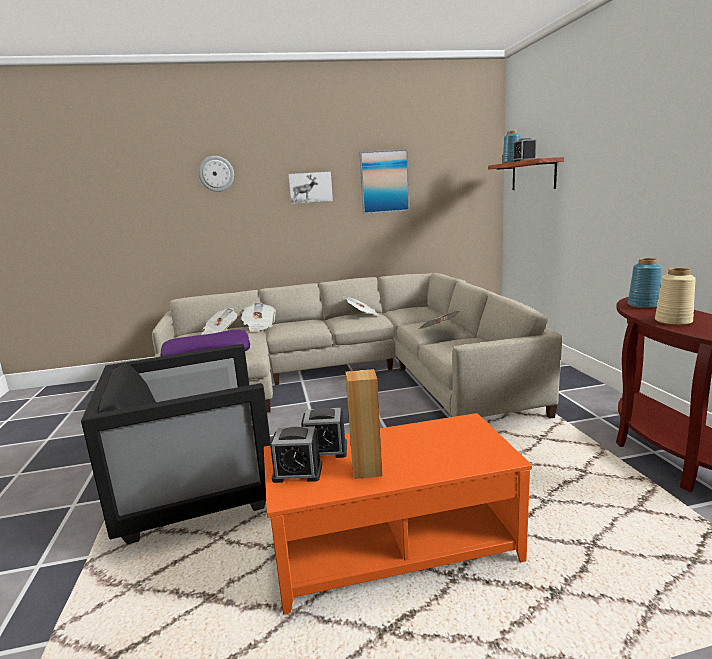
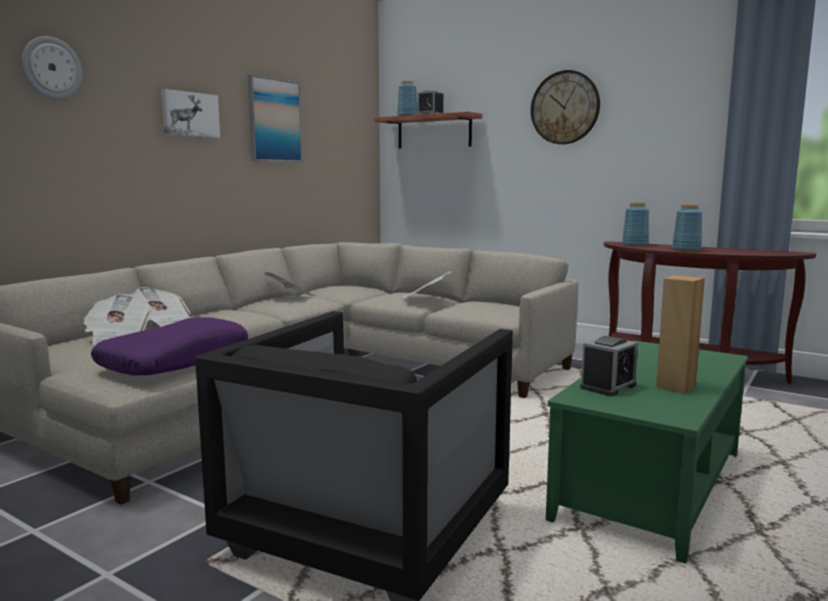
camera: 45 degrees left, 5 degrees down
orange coffee table [264,413,532,615] -> green coffee table [546,341,748,564]
alarm clock [270,426,322,483] -> none
beige vase [655,268,696,325] -> blue vase [672,204,702,251]
none -> wall clock [531,70,600,144]

